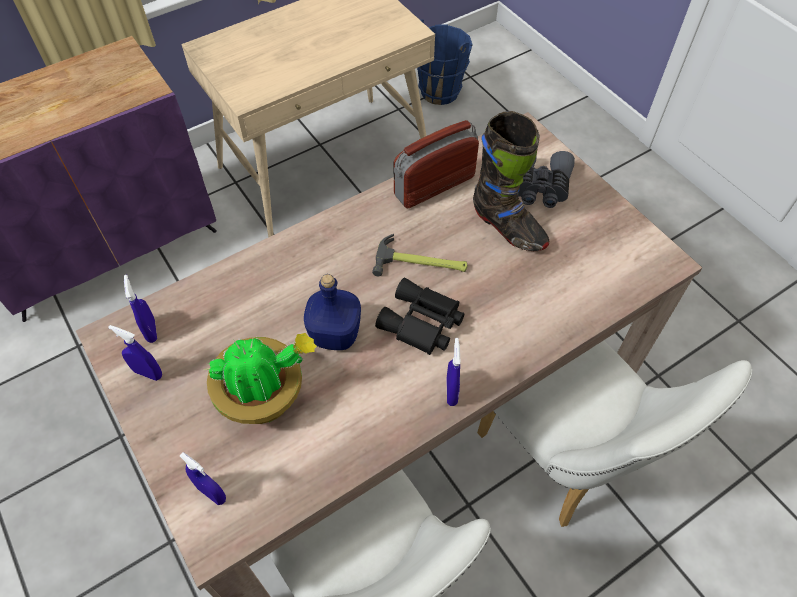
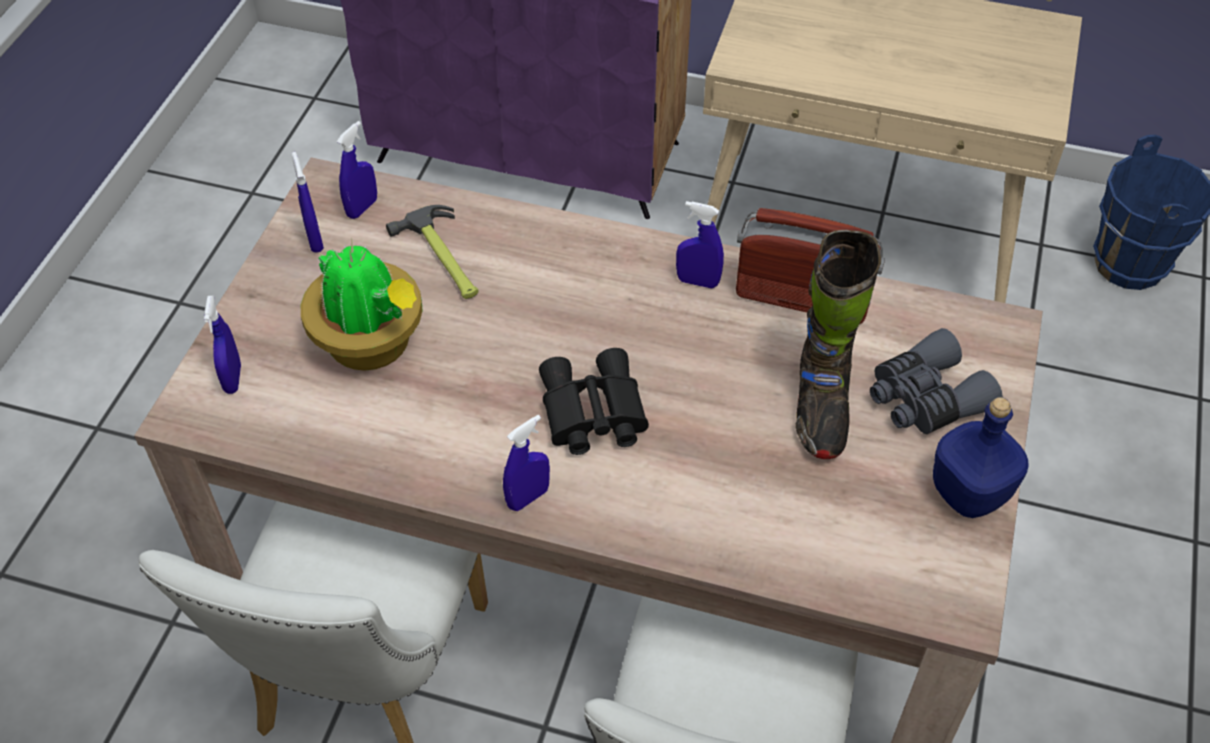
camera: 50 degrees right, 5 degrees down
blue bottle [304,274,361,350] -> blue bottle moved to [933,397,1029,518]
hammer [372,234,467,276] -> hammer moved to [386,205,479,299]
none -> blue spray bottle [676,201,724,289]

